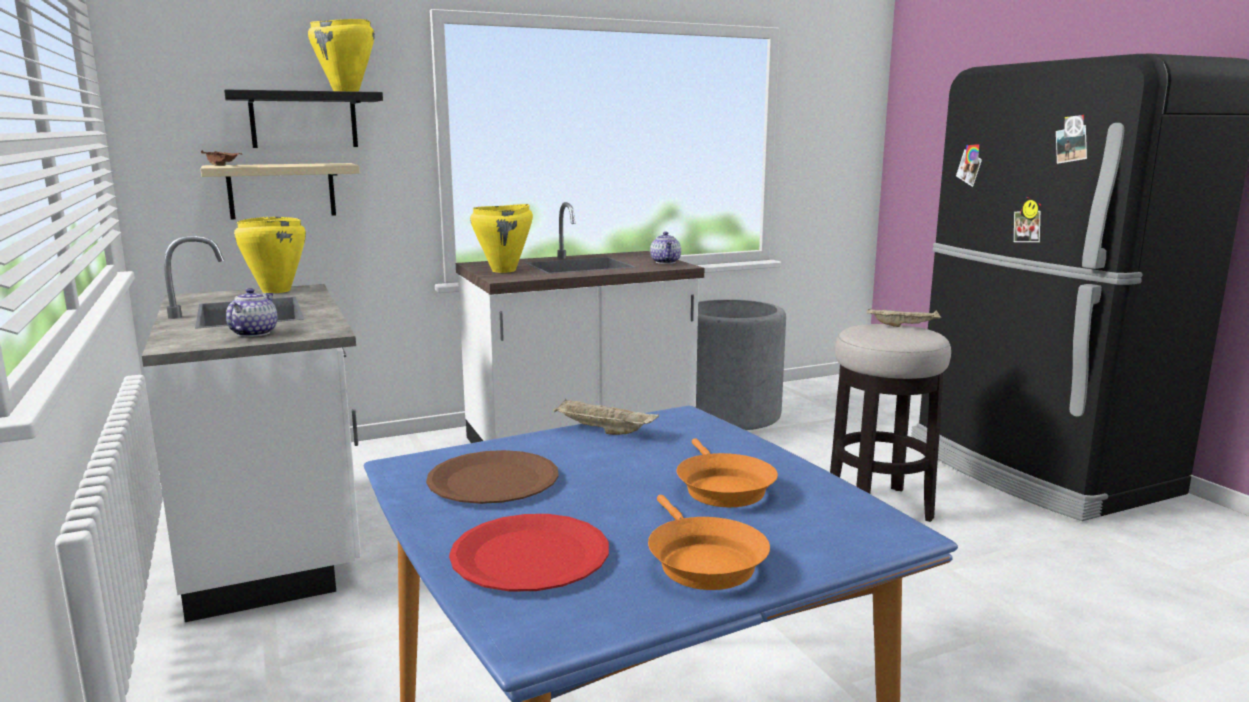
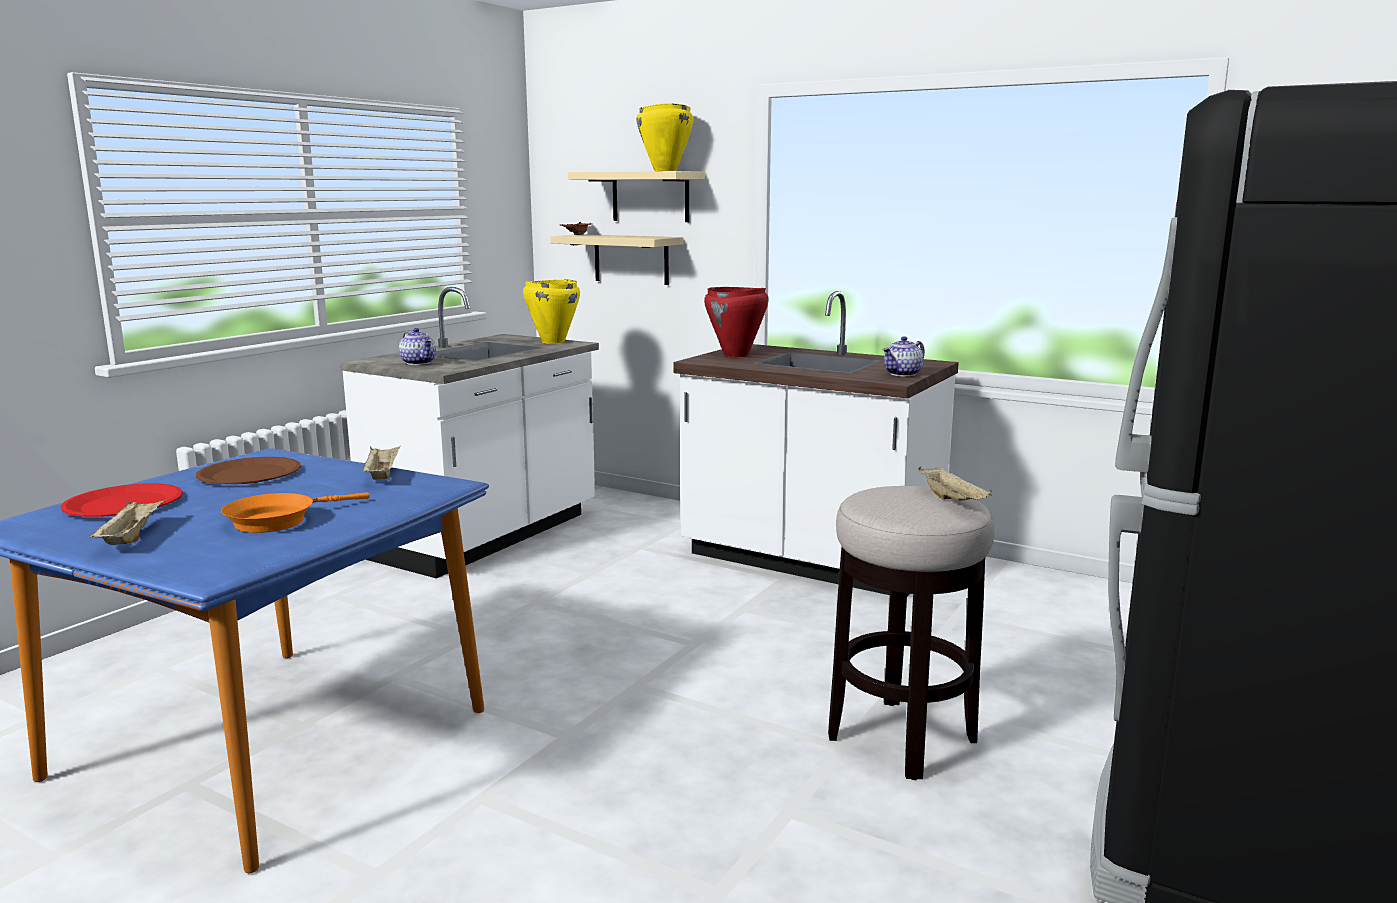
camera: 55 degrees right, 0 degrees up
black shelf [224,90,383,148] -> beige shelf [568,171,705,222]
teapot [226,288,277,337] -> teapot turned 75 degrees clockwise [399,328,436,365]
yellow cooking pot [470,204,533,273] -> red cooking pot [704,287,769,357]
orange frying pan [648,495,770,590] -> beige tray [88,499,166,545]
grey planter [696,299,786,430] -> none

